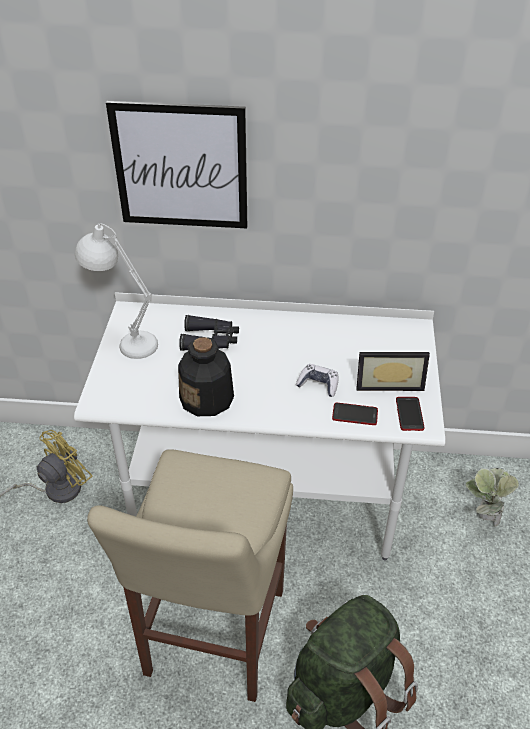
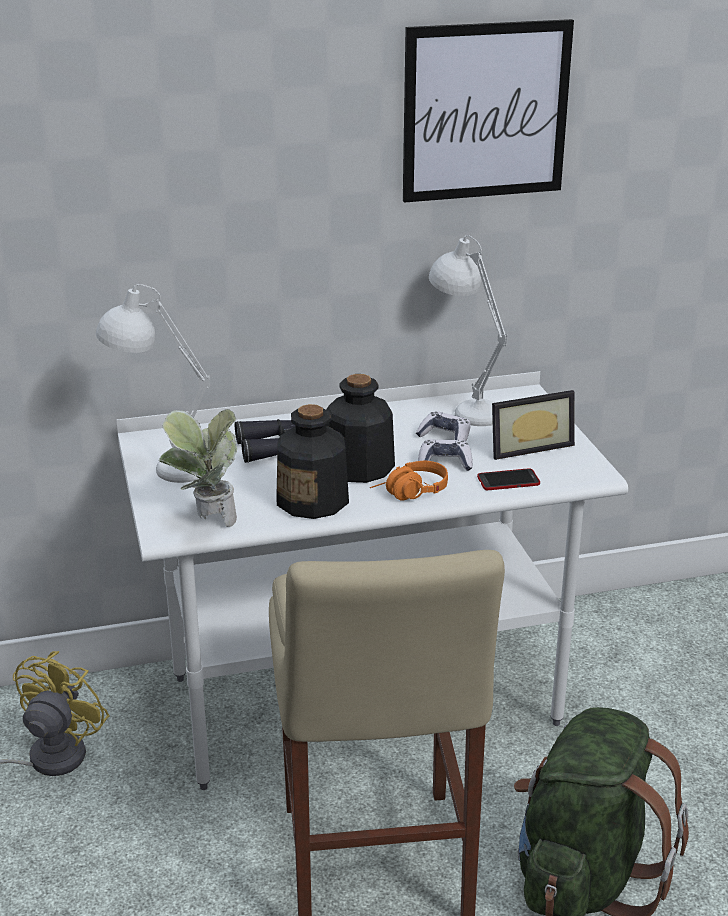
camera: 20 degrees left, 15 degrees down
picture [106,101,247,228] -> picture moved to [403,19,574,203]
phone [396,397,424,431] -> none
potted plant [465,468,519,527] -> potted plant moved to [159,409,237,527]
none -> bottle [326,374,395,483]
none -> orange headphones [370,461,448,501]
none -> game controller [416,411,471,441]
none -> white table lamp [429,235,508,426]

